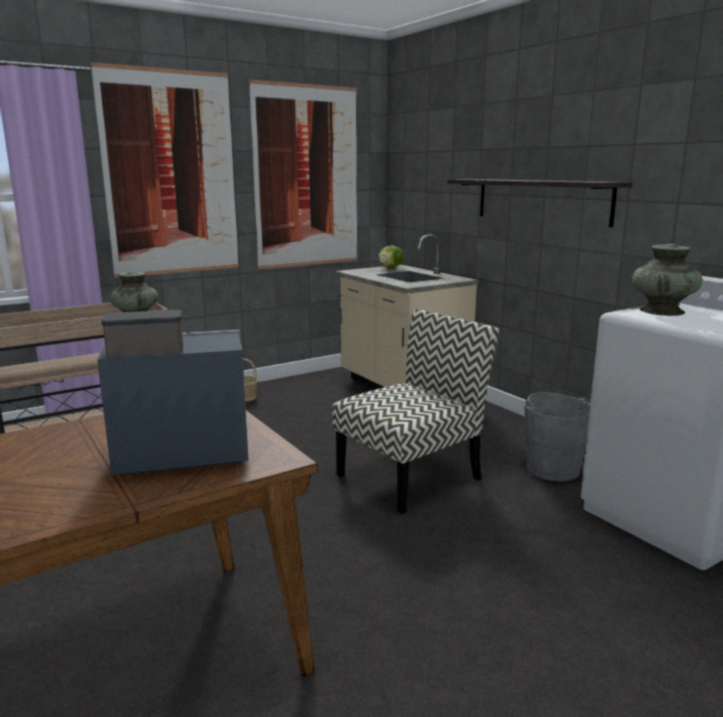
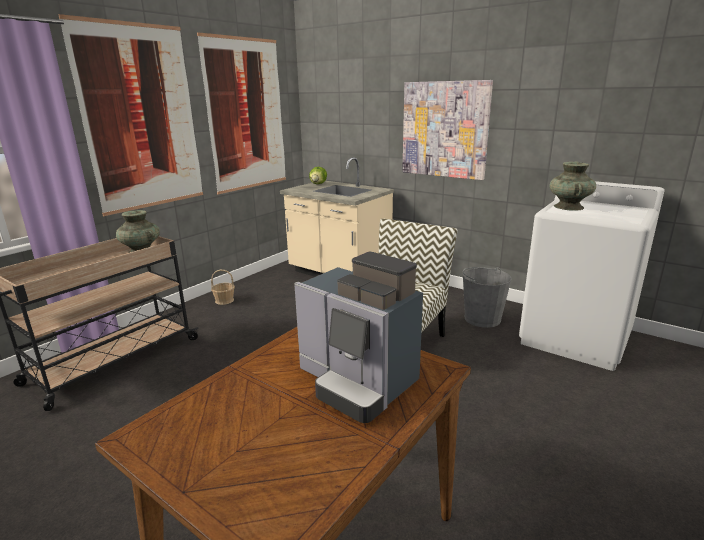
camera: 20 degrees left, 5 degrees up
coffee machine [97,310,249,475] -> coffee machine turned 105 degrees counterclockwise [294,252,423,423]
shelf [447,179,632,227] -> picture [402,80,493,180]

